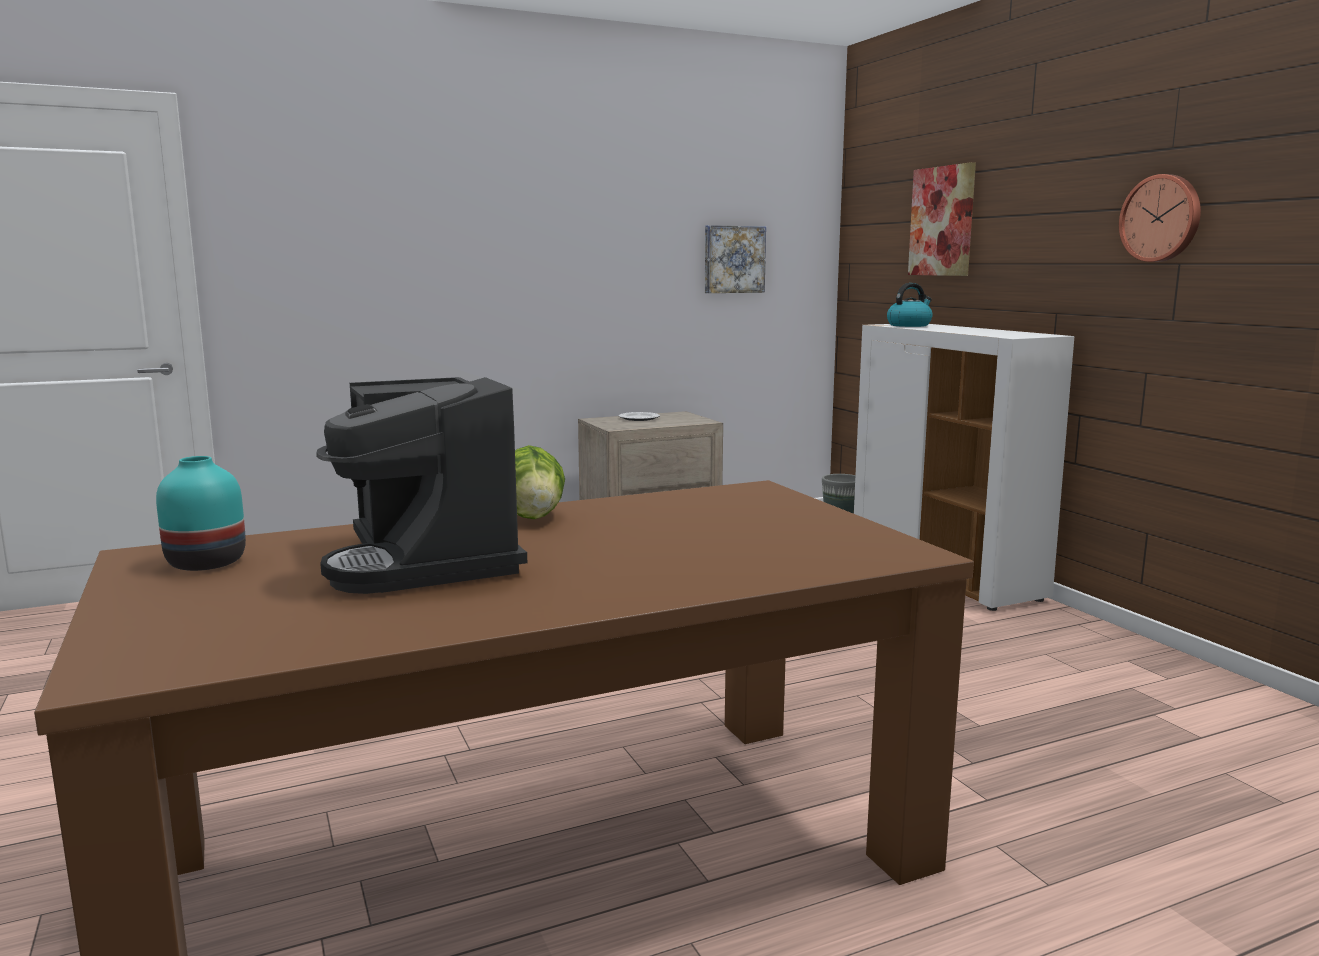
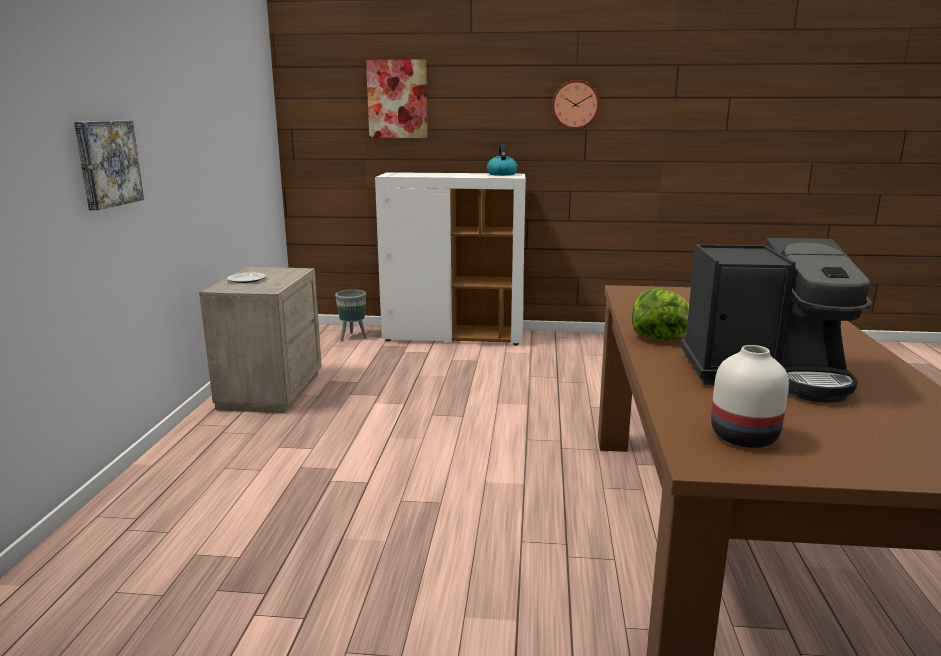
camera: 60 degrees left, 5 degrees up
turquoise vase [156,456,246,571] -> white vase [711,345,789,448]
picture [705,225,766,293] -> picture moved to [74,120,144,210]
kettle [887,283,933,327] -> kettle moved to [487,144,518,176]

